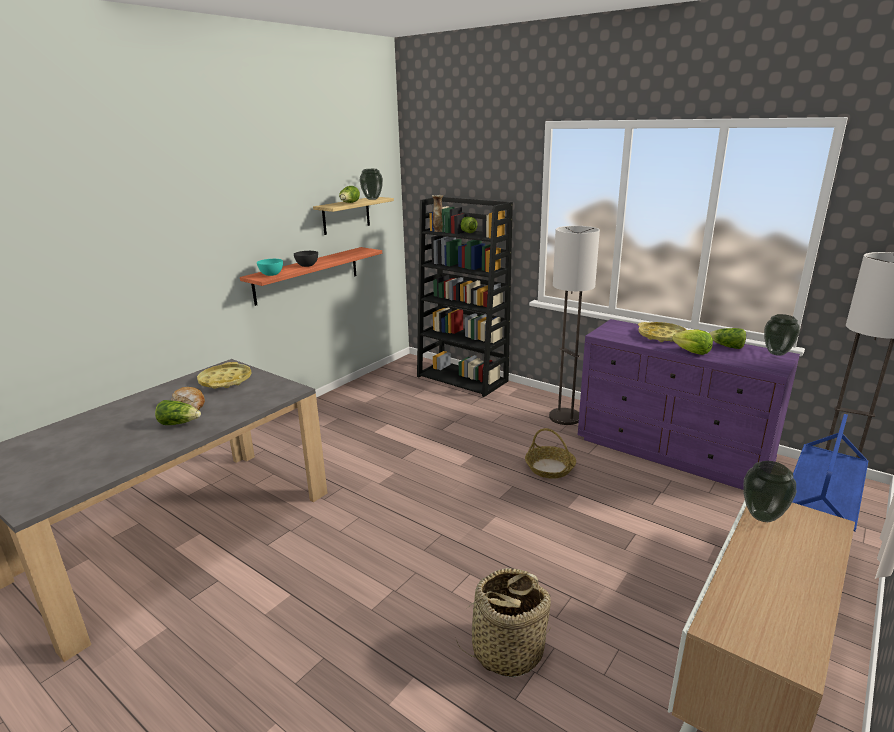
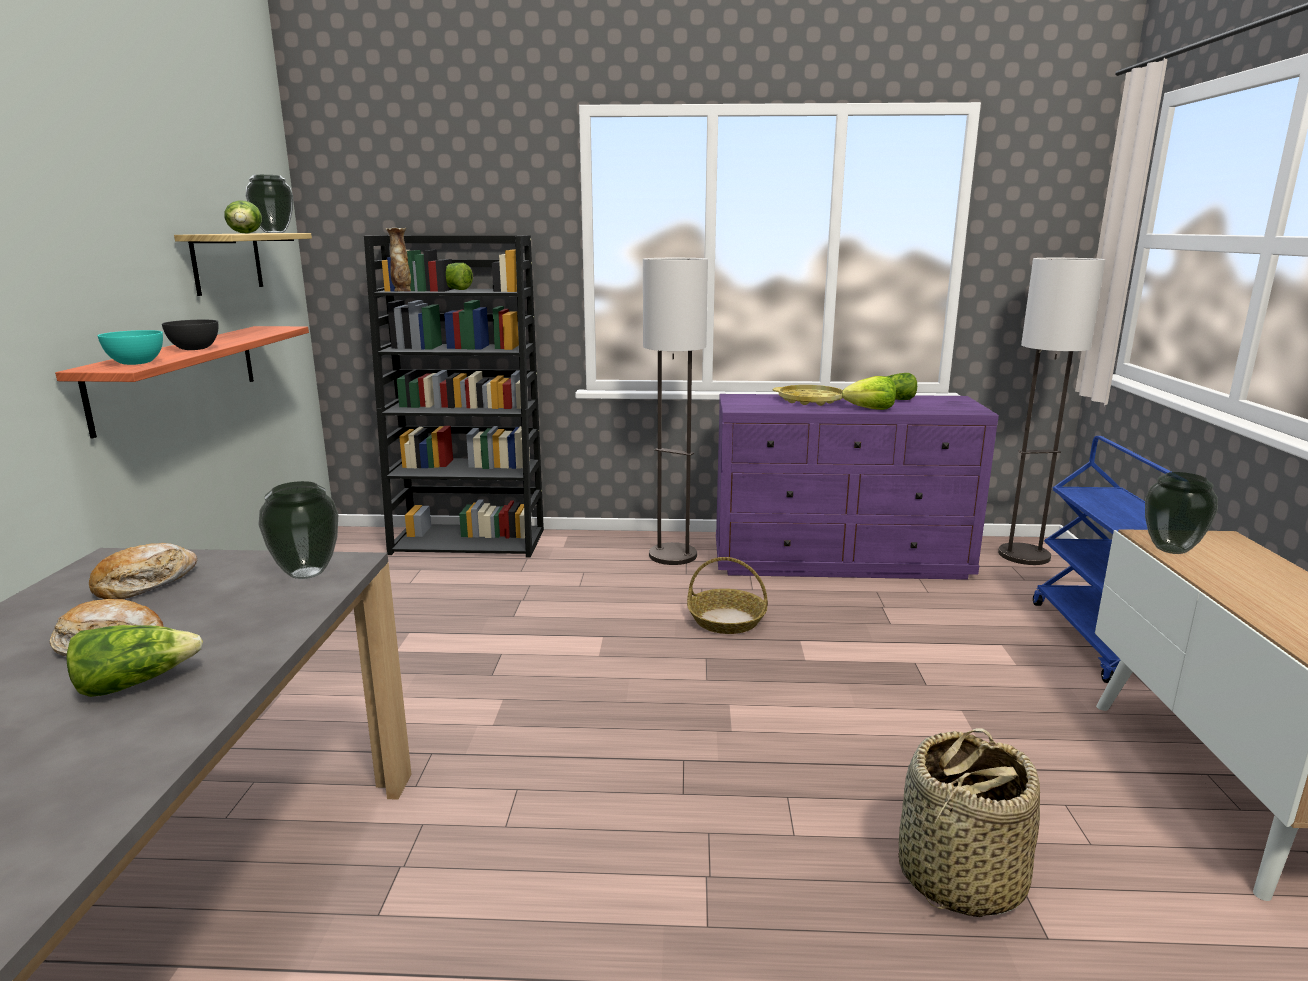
camera: 35 degrees left, 5 degrees down
yellow tray [197,362,252,389] -> bread [89,543,197,599]
vase [764,314,800,356] -> vase moved to [258,481,338,579]

